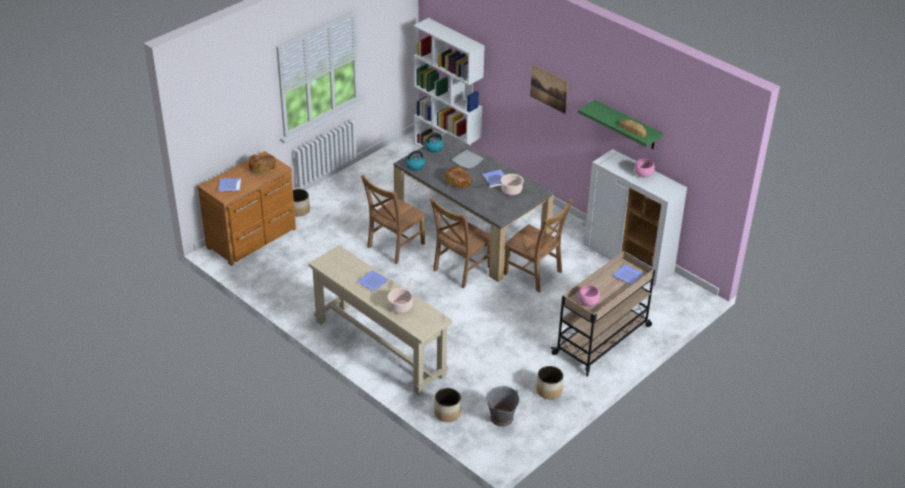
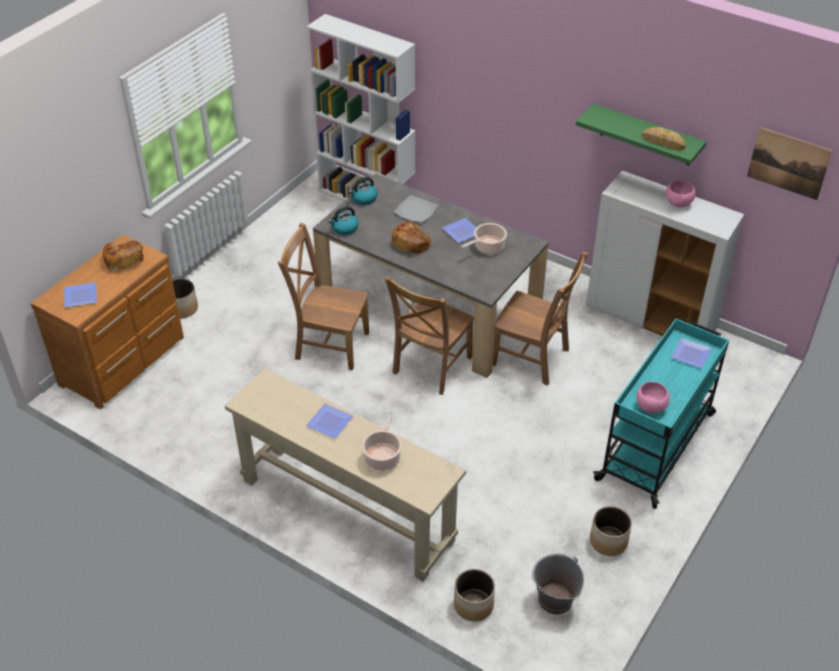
camera: 10 degrees left, 5 degrees up
brown chair [361,175,426,264] -> brown chair turned 75 degrees clockwise [278,223,369,370]
picture [530,64,568,114] -> picture moved to [747,127,833,200]
beige cart [551,251,655,376] -> turquoise cart [593,319,729,509]

